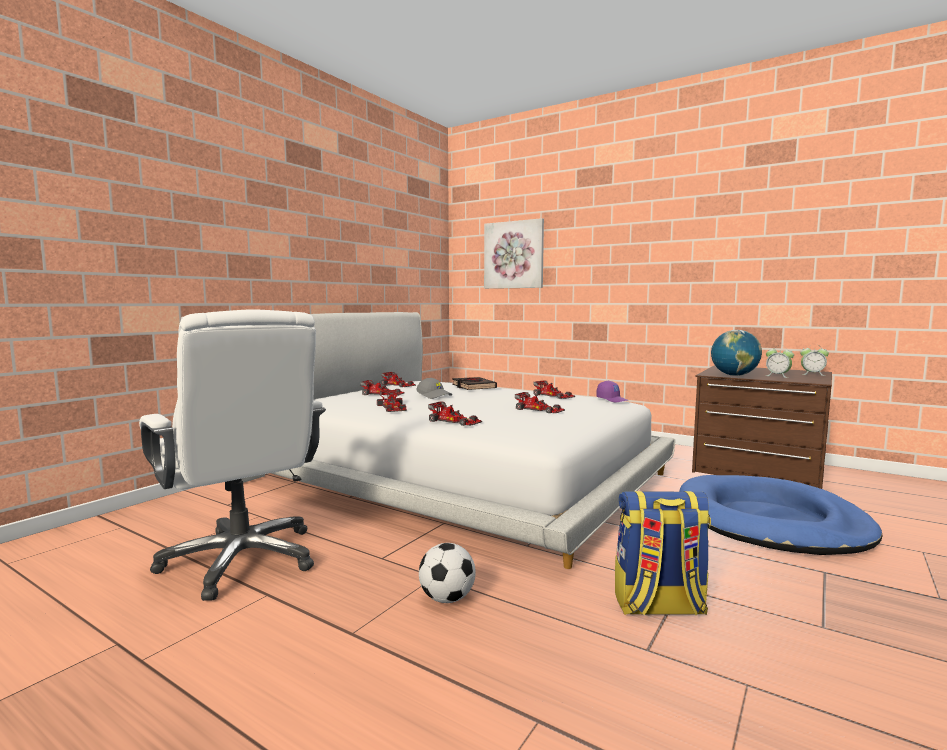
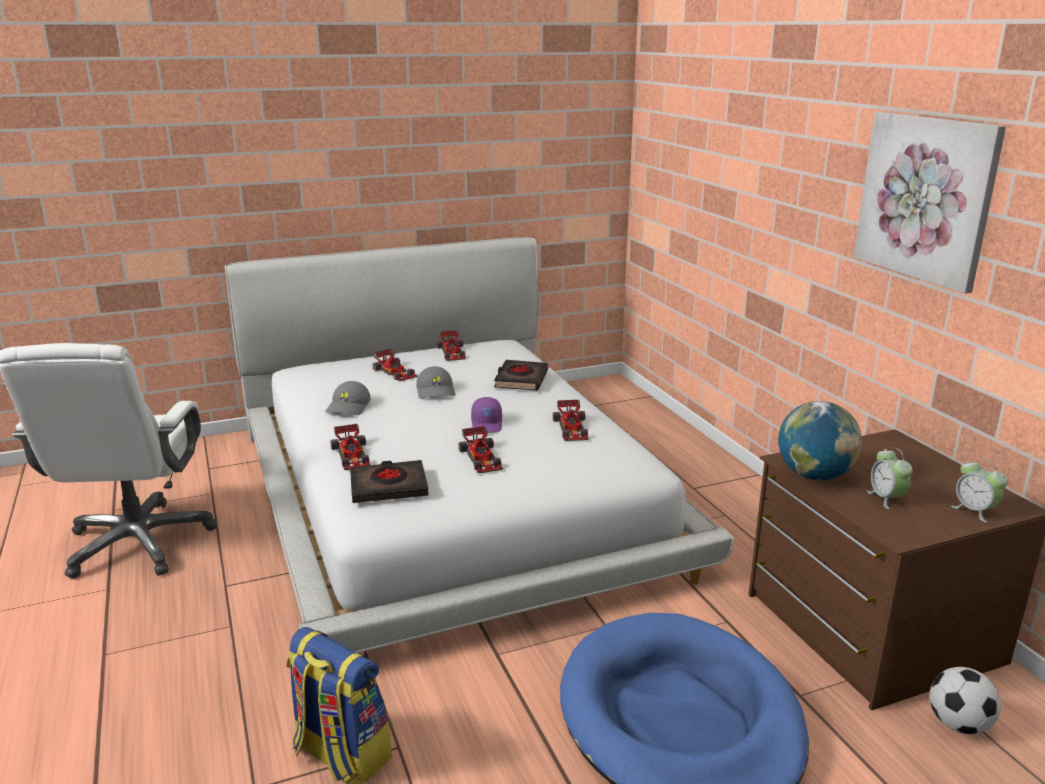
camera: 35 degrees right, 15 degrees up
toy car [377,390,407,412] -> grey cap [325,381,371,415]
football [419,543,476,603] -> football moved to [930,667,1001,734]
picture [484,218,544,289] -> picture moved to [853,112,1006,294]
purple cap [596,380,627,402] -> purple cap moved to [471,397,502,433]
none -> black book [350,460,429,503]

